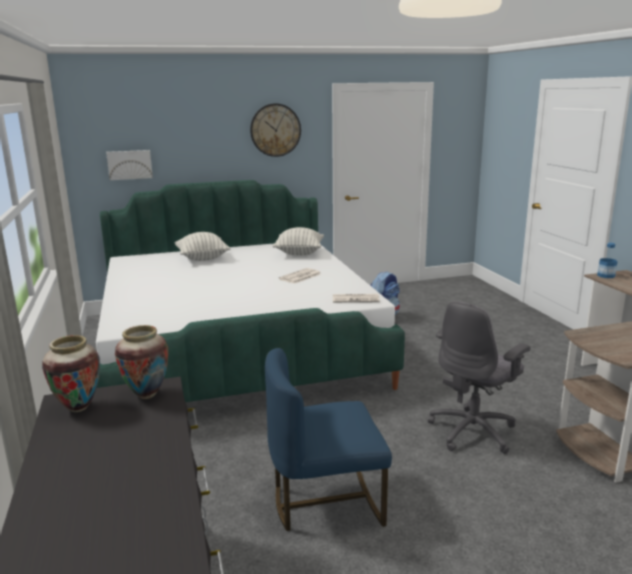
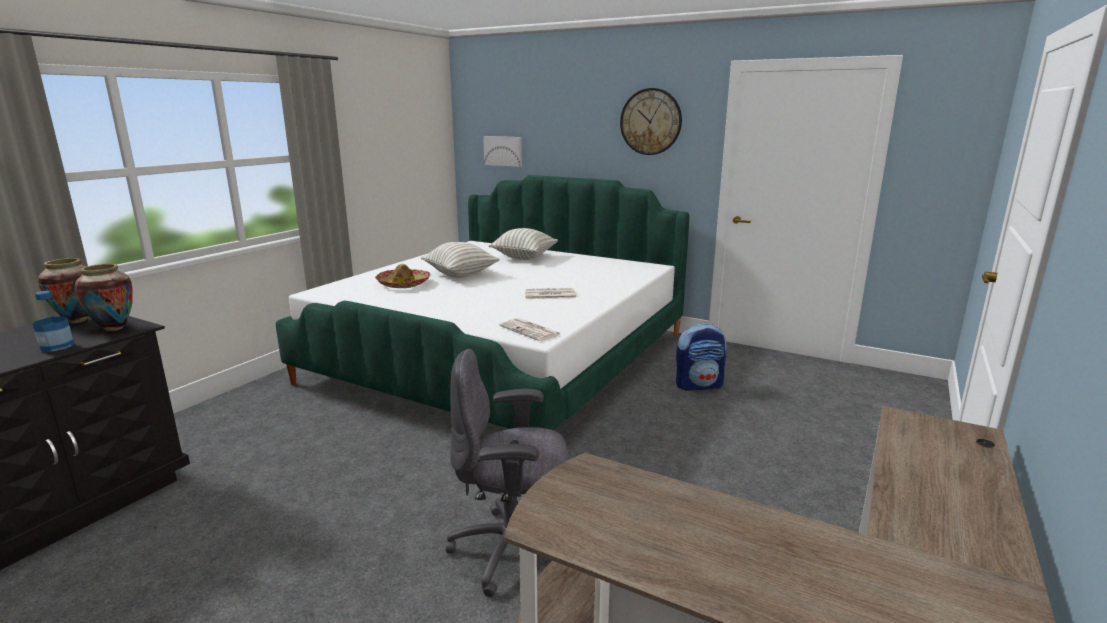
camera: 45 degrees right, 0 degrees up
blue chair [265,348,392,531] -> none
pillow [272,227,324,256] -> pillow moved to [420,242,500,278]
bottle [597,243,618,278] -> bottle moved to [33,291,74,352]
none -> hat [375,264,431,288]

